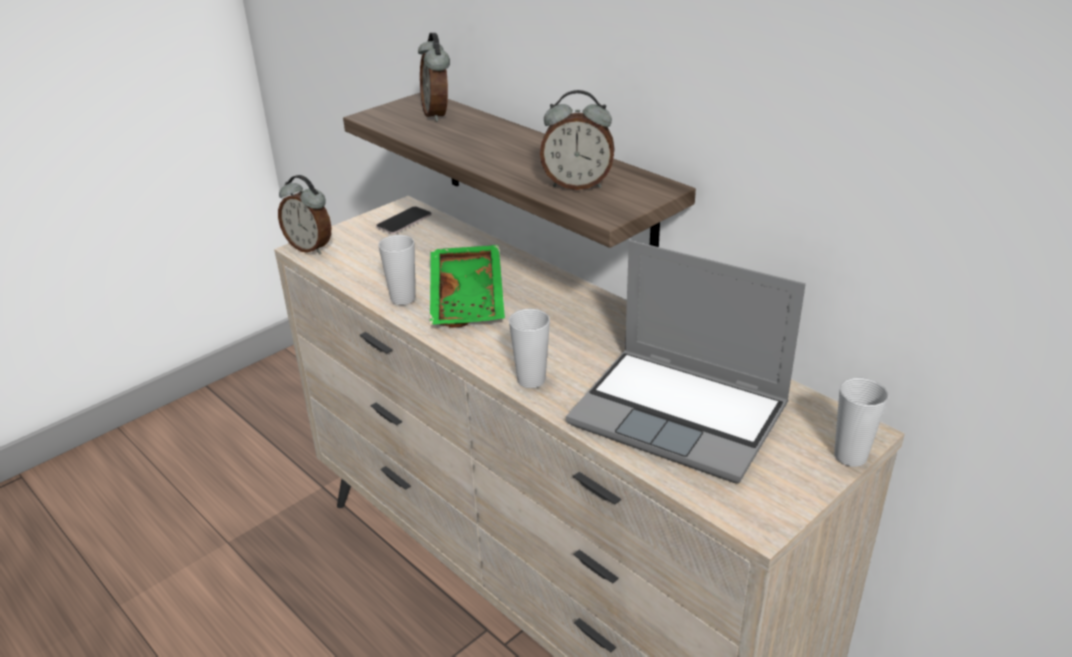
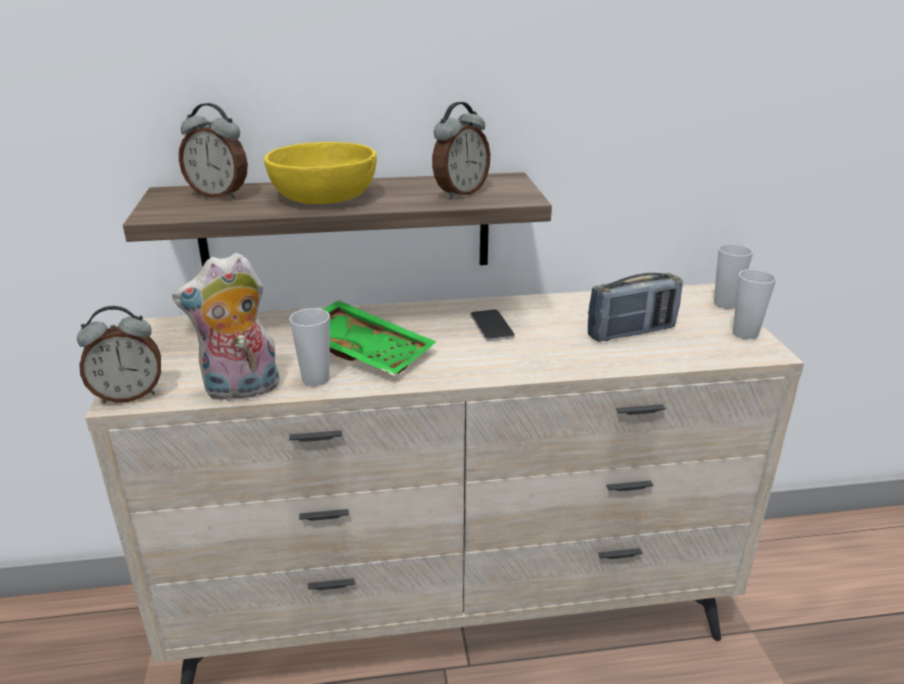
camera: 55 degrees left, 5 degrees down
phone [376,206,432,234] -> phone moved to [470,309,515,341]
cup [509,308,550,388] -> cup moved to [733,269,777,339]
laptop [566,240,806,484] -> radio [588,273,683,342]
none -> plush toy [172,253,280,401]
none -> yellow bowl [264,142,377,204]

